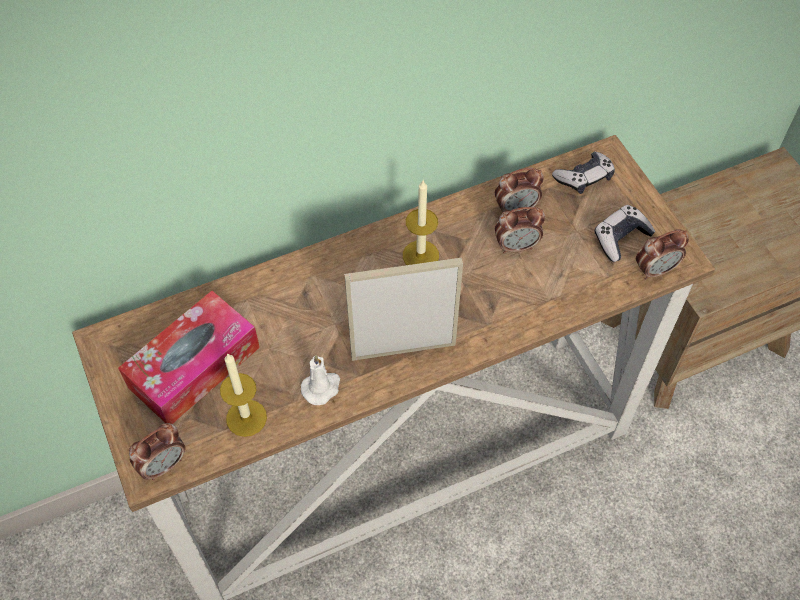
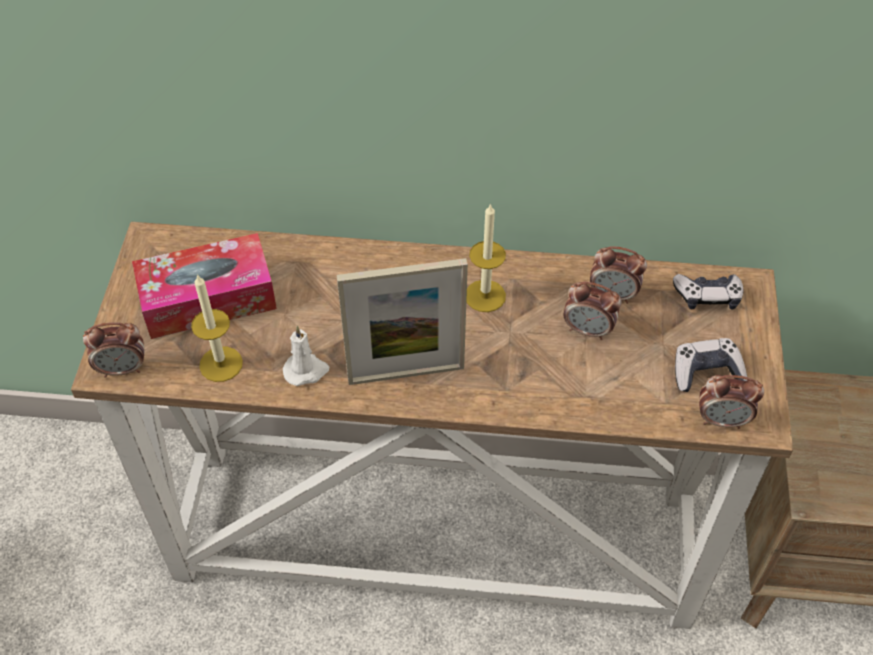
camera: 30 degrees right, 5 degrees down
picture frame [344,258,463,361] -> picture frame turned 150 degrees clockwise [337,258,468,385]

